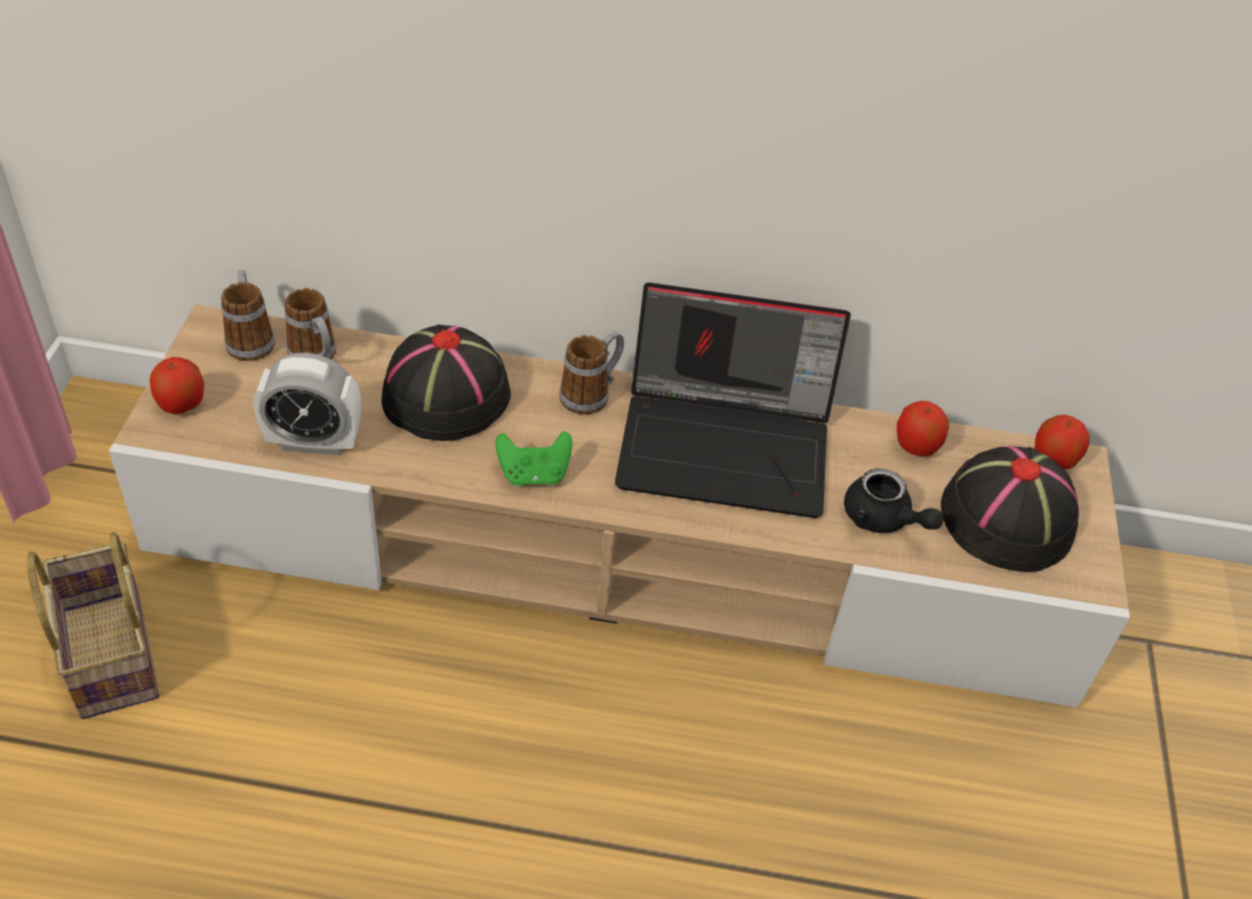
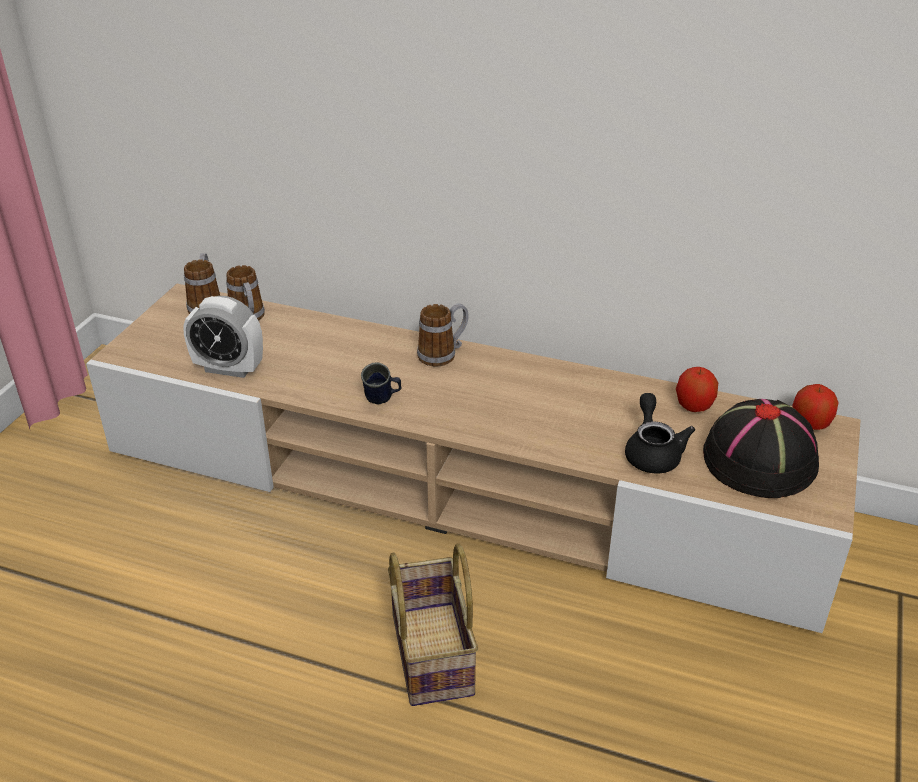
camera: 15 degrees right, 10 degrees down
basket [27,532,159,719] -> basket moved to [388,543,478,706]
apple [150,357,204,414] -> none
black hat [382,325,511,441] -> none
green game controller [495,431,572,486] -> blue mug [361,362,402,404]
laptop [615,283,851,518] -> none
black teapot [844,468,944,533] -> black teapot turned 150 degrees counterclockwise [625,393,695,474]

